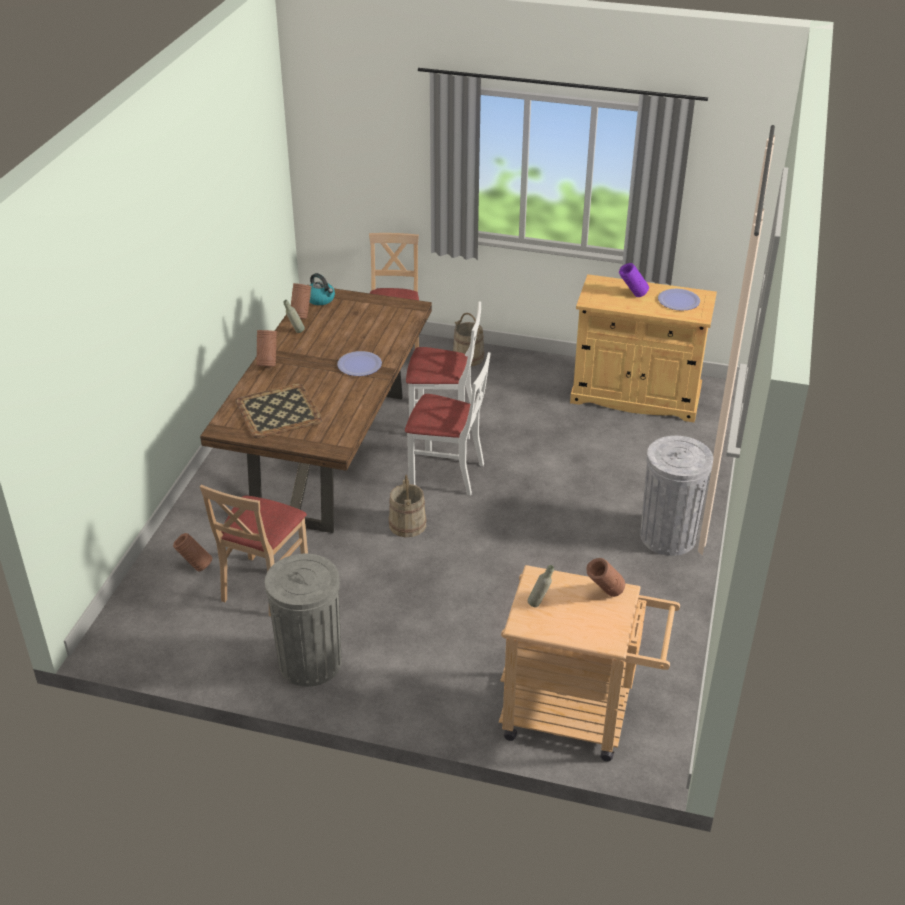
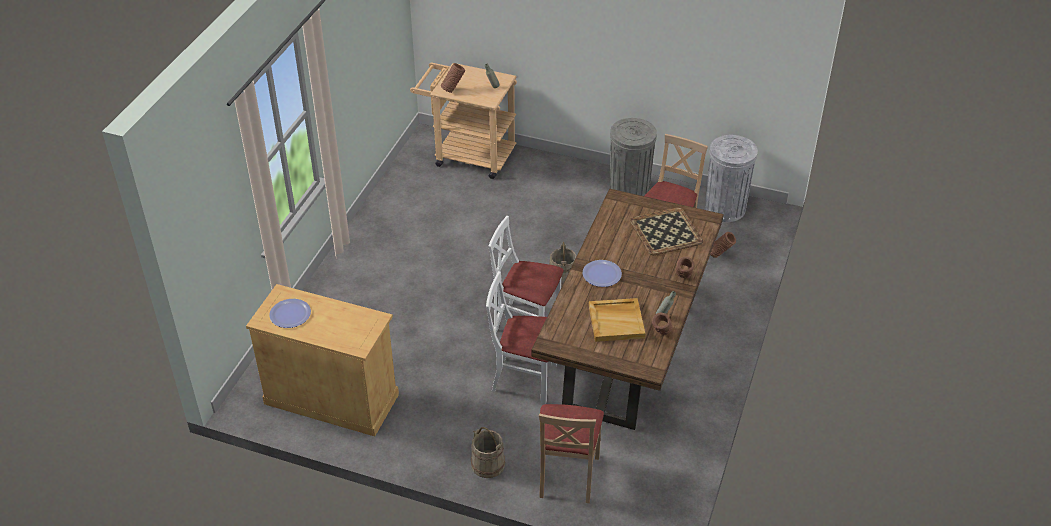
camera: 175 degrees left, 5 degrees up
kettle [309,273,335,305] -> none
purple vase [619,263,649,297] -> none
grey trash can [640,436,713,556] -> grey trash can moved to [705,135,758,222]
none -> beige tray [589,298,646,342]

